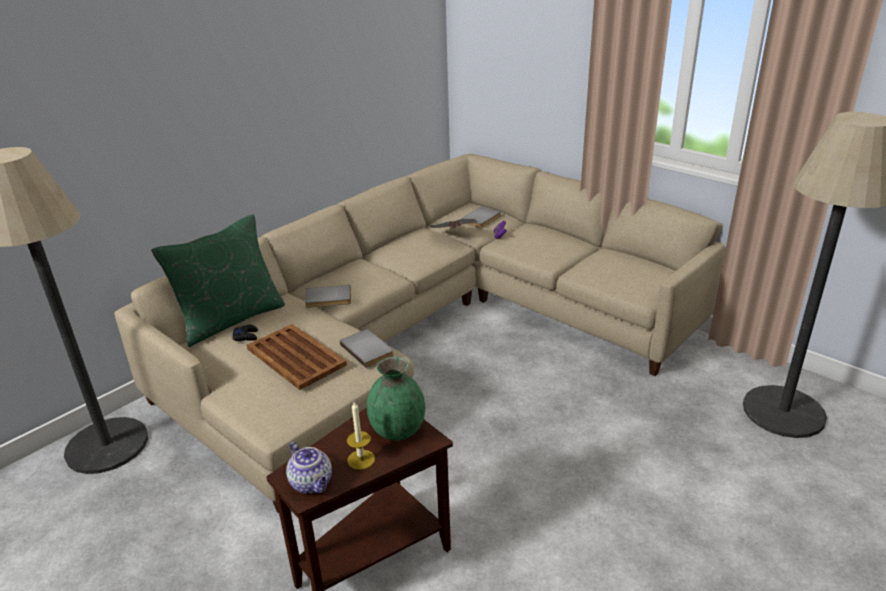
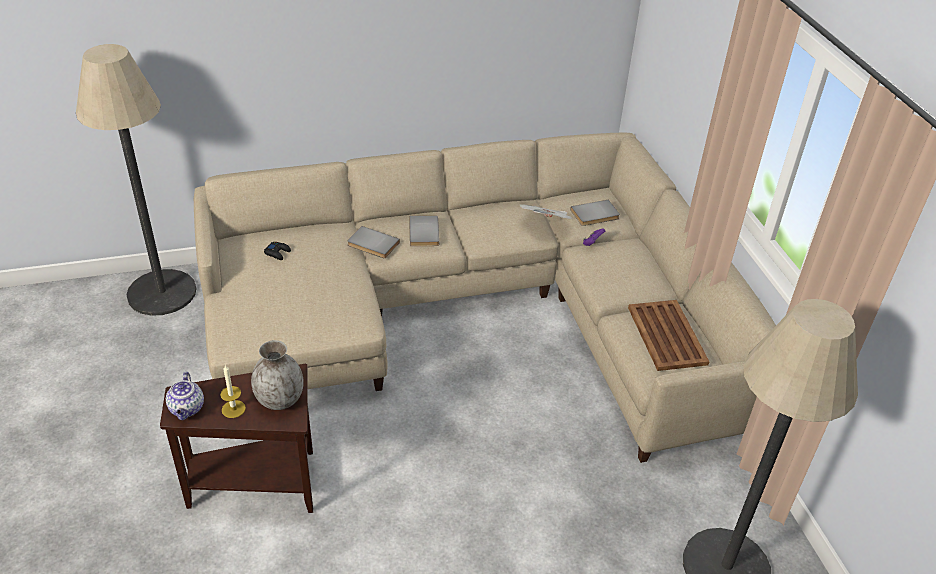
camera: 30 degrees right, 10 degrees up
green pillow [151,214,285,347] -> none
brown tray [247,324,347,390] -> brown tray moved to [628,300,710,371]
grey book [340,329,394,368] -> grey book moved to [409,216,439,246]
green vase [367,357,425,441] -> grey vase [251,340,303,410]

